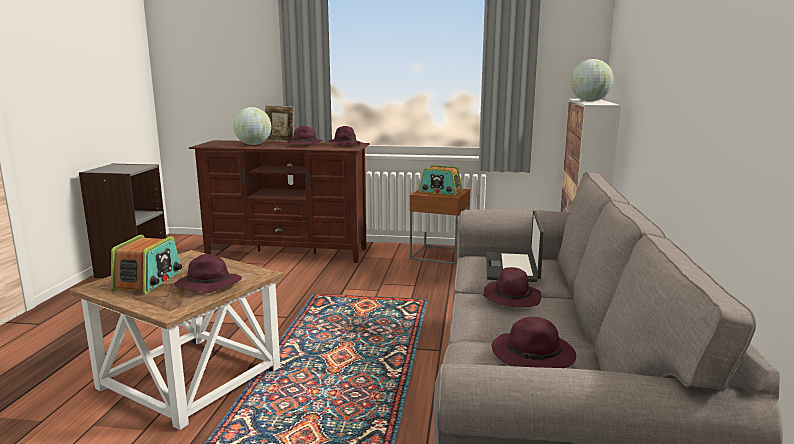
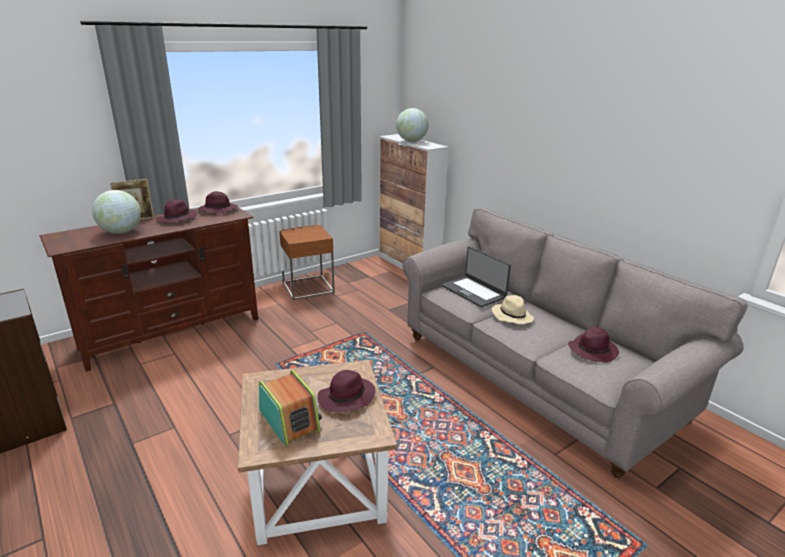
camera: 45 degrees left, 10 degrees up
radio [419,165,462,195] -> none
purple hat [483,267,542,308] -> beige hat [492,295,534,324]

